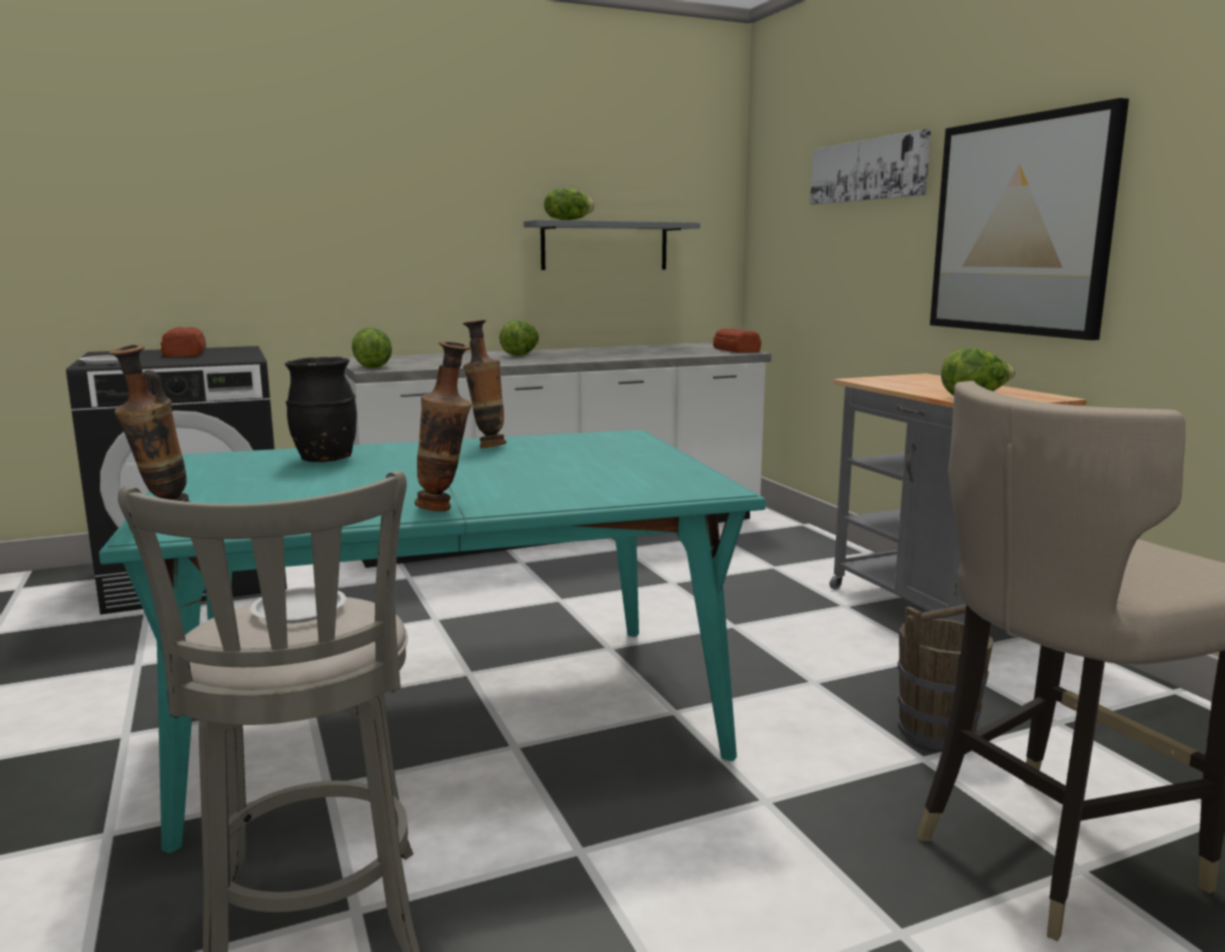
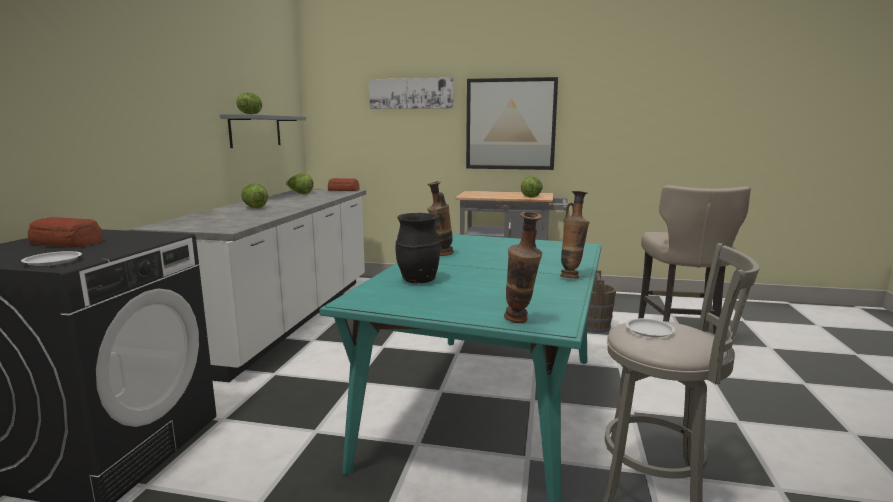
camera: 55 degrees left, 0 degrees up
lettuce [352,327,392,368] -> lettuce moved to [286,173,314,194]

